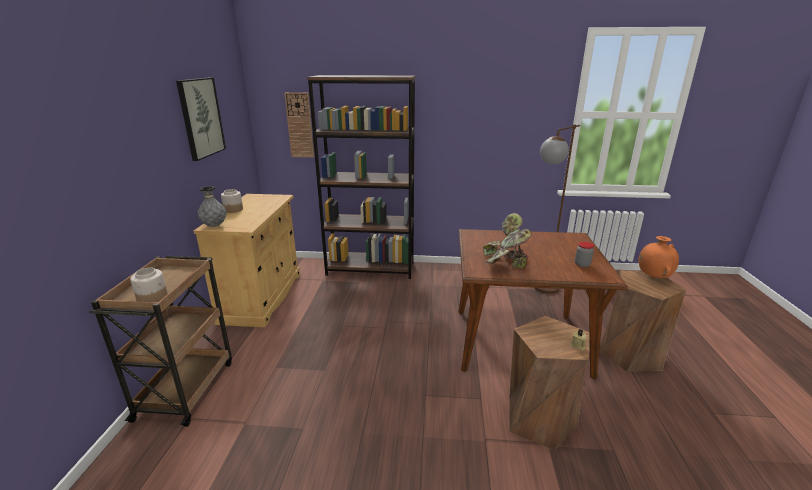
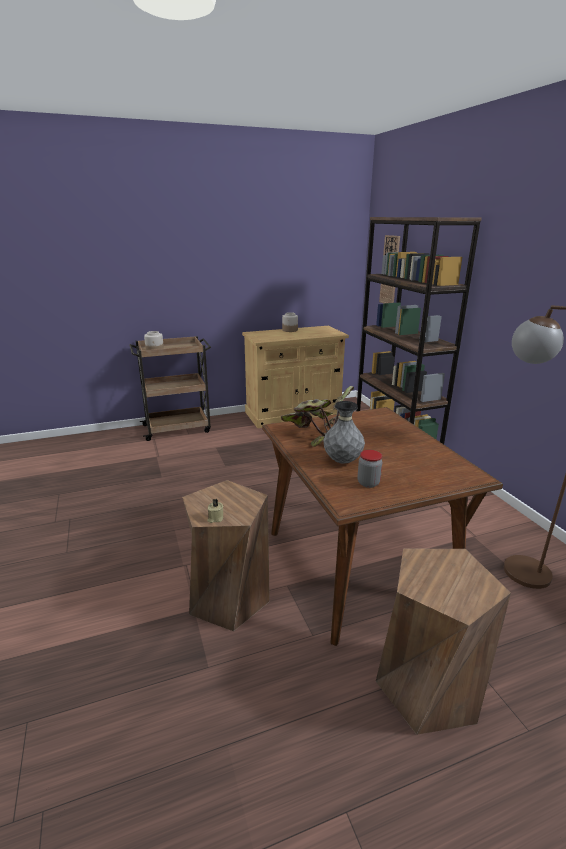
camera: 65 degrees right, 0 degrees up
picture [176,77,226,161] -> none
grey vase [198,186,227,227] -> grey vase moved to [324,401,365,464]
orange vase [638,236,679,278] -> none

